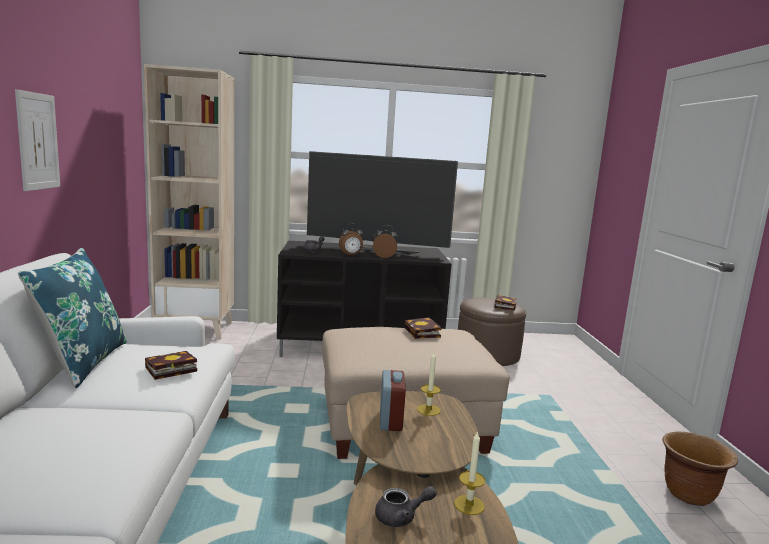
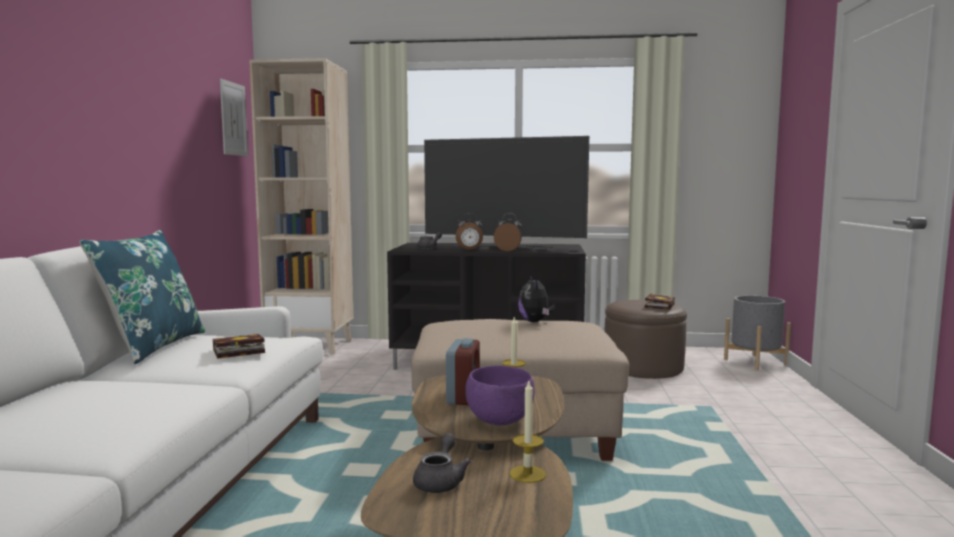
camera: 10 degrees right, 5 degrees down
picture [15,89,60,191] -> picture moved to [220,79,248,156]
grey teapot [375,486,437,527] -> grey teapot turned 75 degrees counterclockwise [413,433,472,493]
book [405,317,441,339] -> plush toy [518,275,555,322]
brown planter [662,432,738,506] -> none
none -> purple bowl [465,366,535,425]
none -> grey planter [724,295,791,370]

